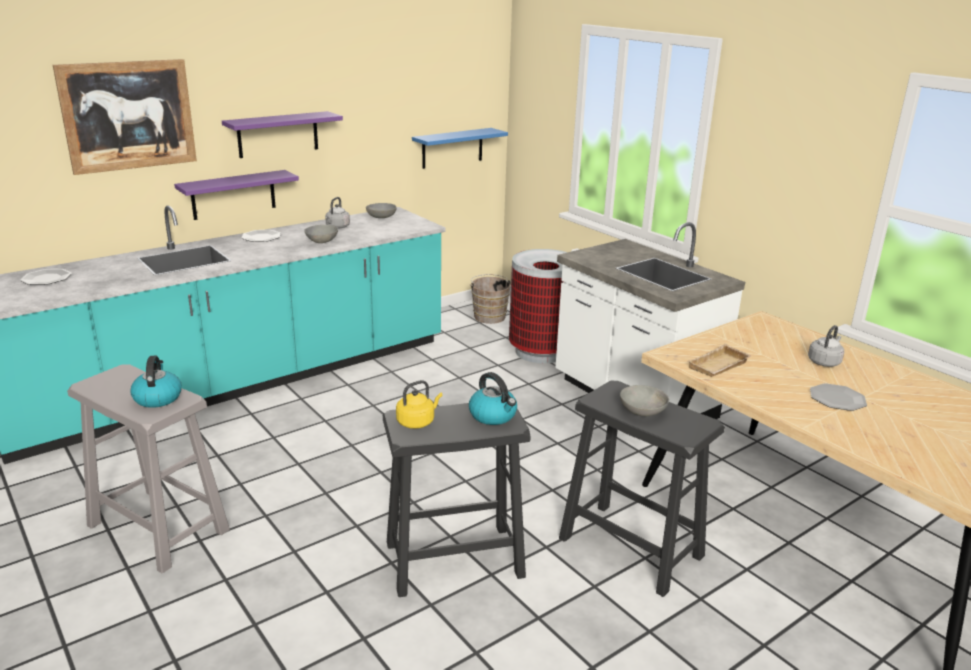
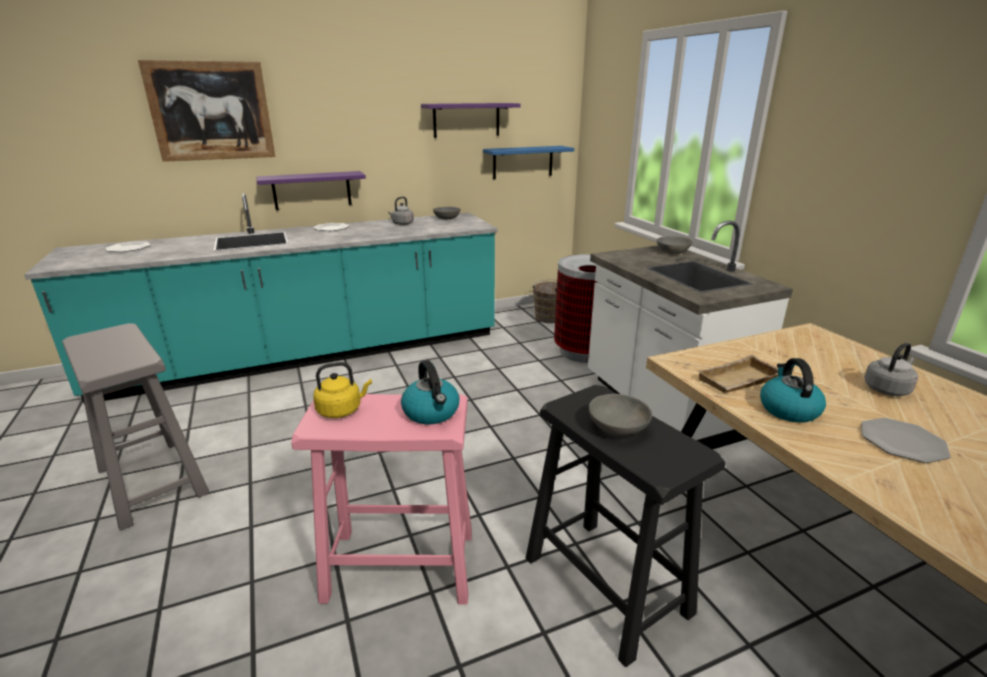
camera: 15 degrees right, 0 degrees up
kettle [130,356,182,408] -> kettle moved to [760,358,826,423]
purple shelf [222,111,343,158] -> purple shelf moved to [421,103,520,138]
grey bowl [304,225,338,243] -> grey bowl moved to [656,236,692,254]
black stool [383,403,531,597] -> pink stool [291,393,472,605]

